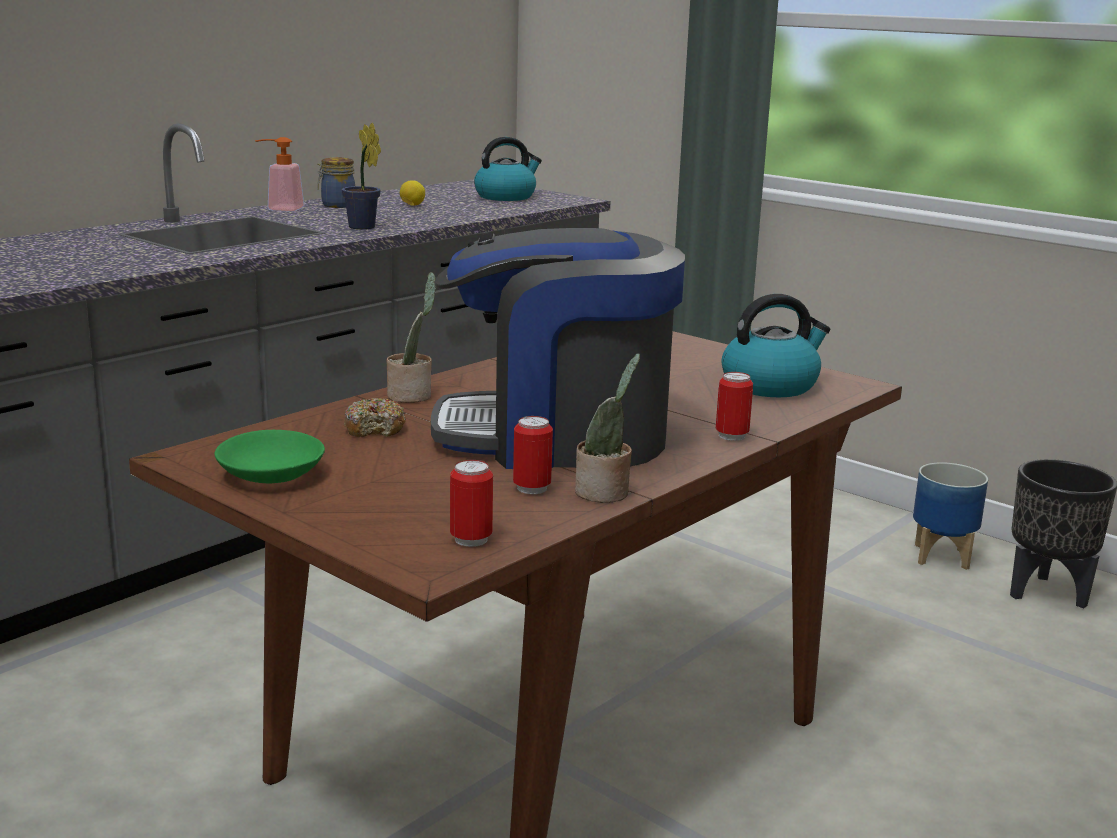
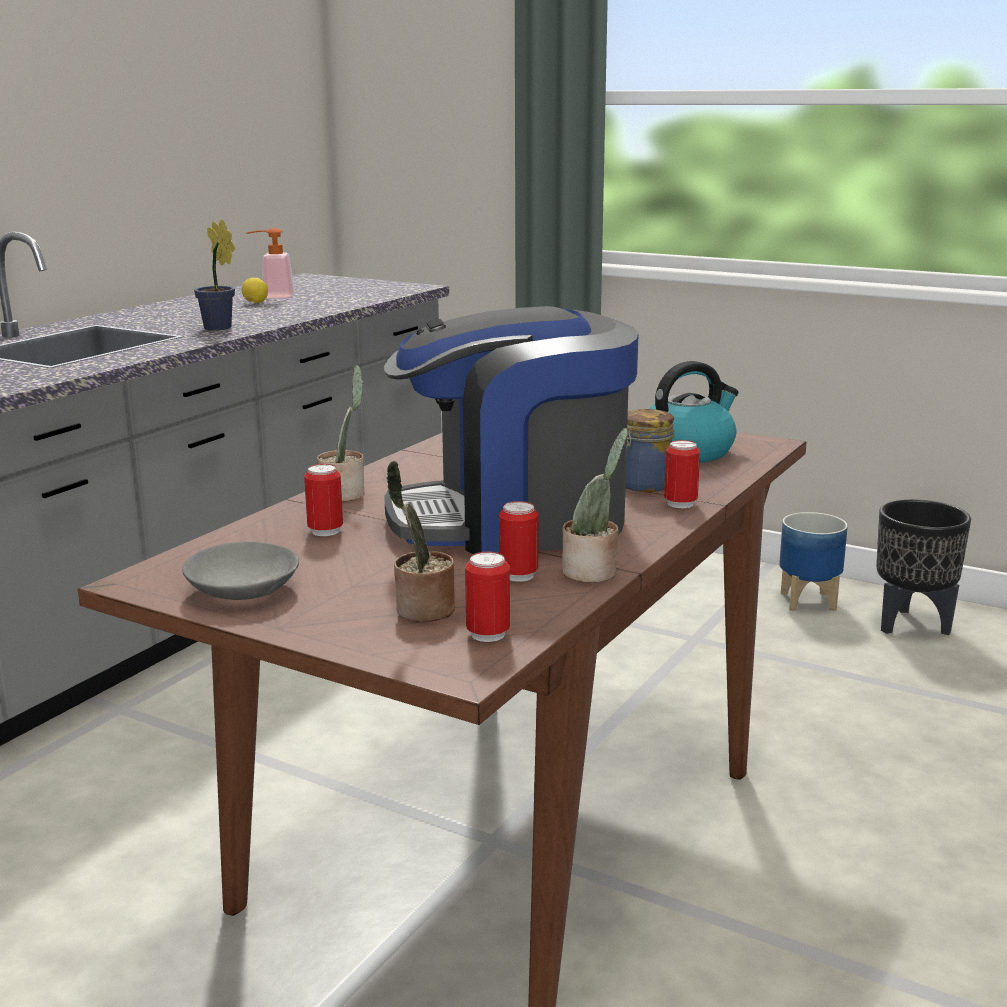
camera: 10 degrees left, 0 degrees up
green bowl [215,430,325,483] -> grey bowl [182,542,299,600]
soap dispenser [255,137,304,212] -> soap dispenser moved to [246,228,295,299]
jar [317,157,355,208] -> jar moved to [625,409,674,492]
donut [344,398,406,437] -> can [304,464,343,536]
kettle [474,137,542,201] -> none
none -> potted plant [386,461,455,622]

